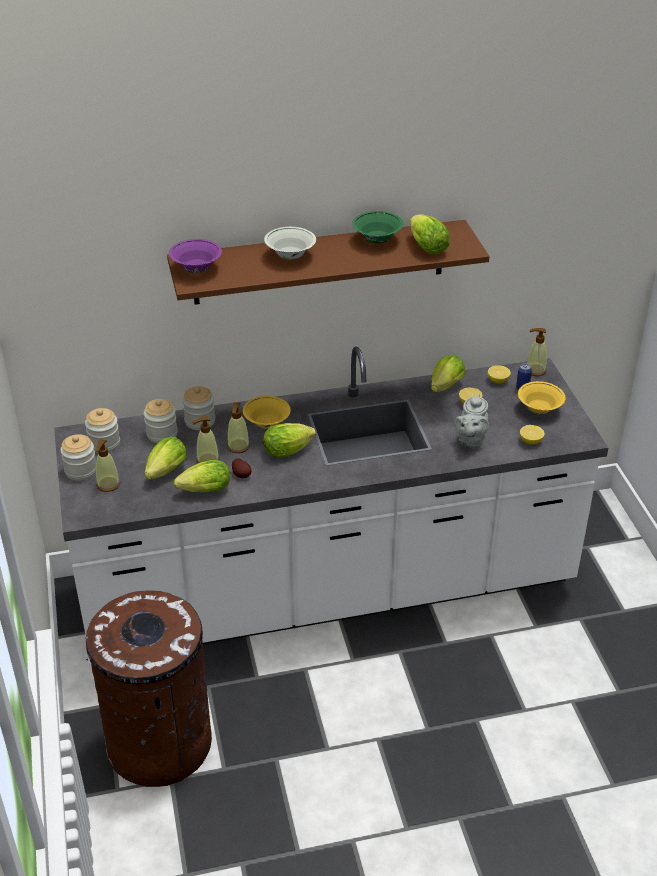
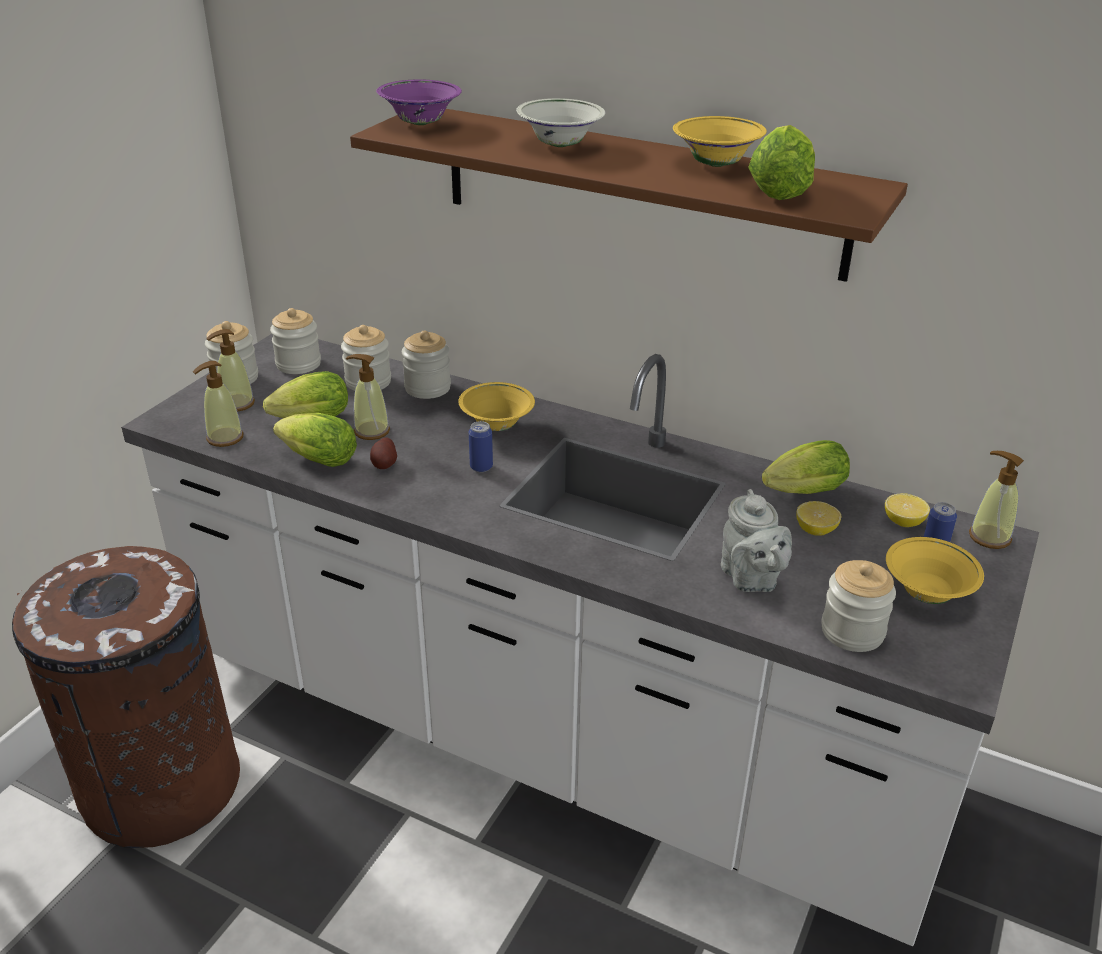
camera: 40 degrees right, 5 degrees down
soap dispenser [227,402,250,453] -> soap dispenser moved to [193,361,244,447]
lettuce [263,423,316,458] -> can [469,421,493,472]
green bowl [352,211,403,244] -> yellow bowl [673,116,767,167]
grey teapot [455,394,489,449] -> grey teapot turned 75 degrees counterclockwise [721,489,792,592]
lemon [520,425,545,445] -> jar [821,560,896,652]

